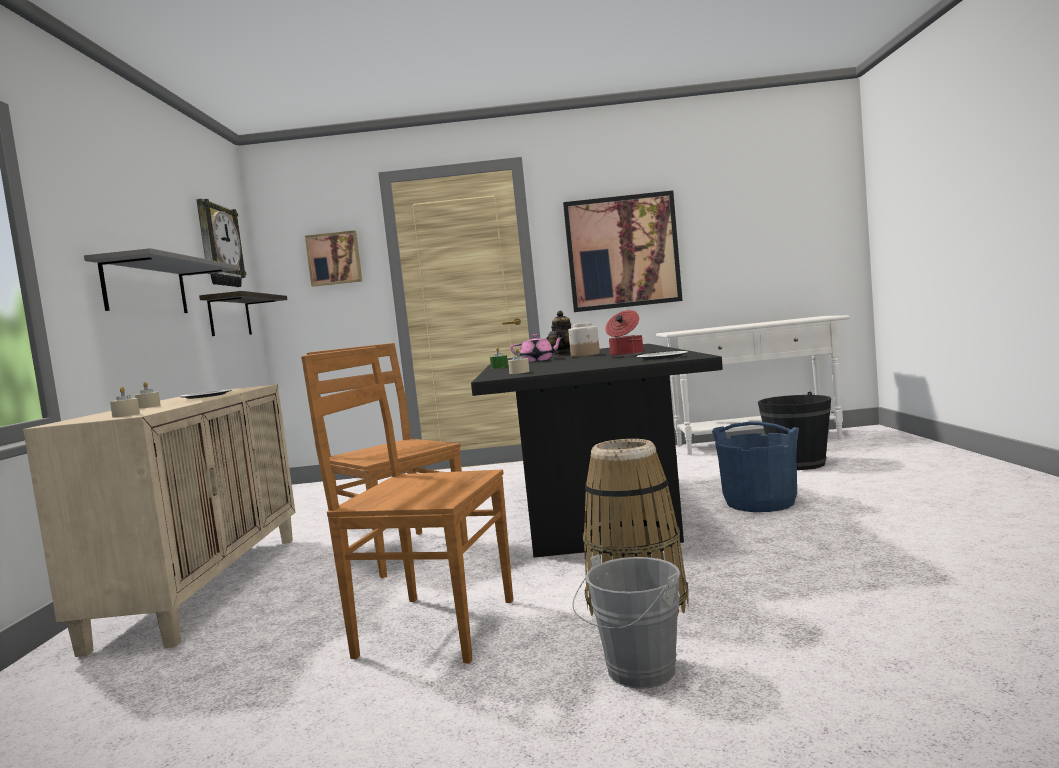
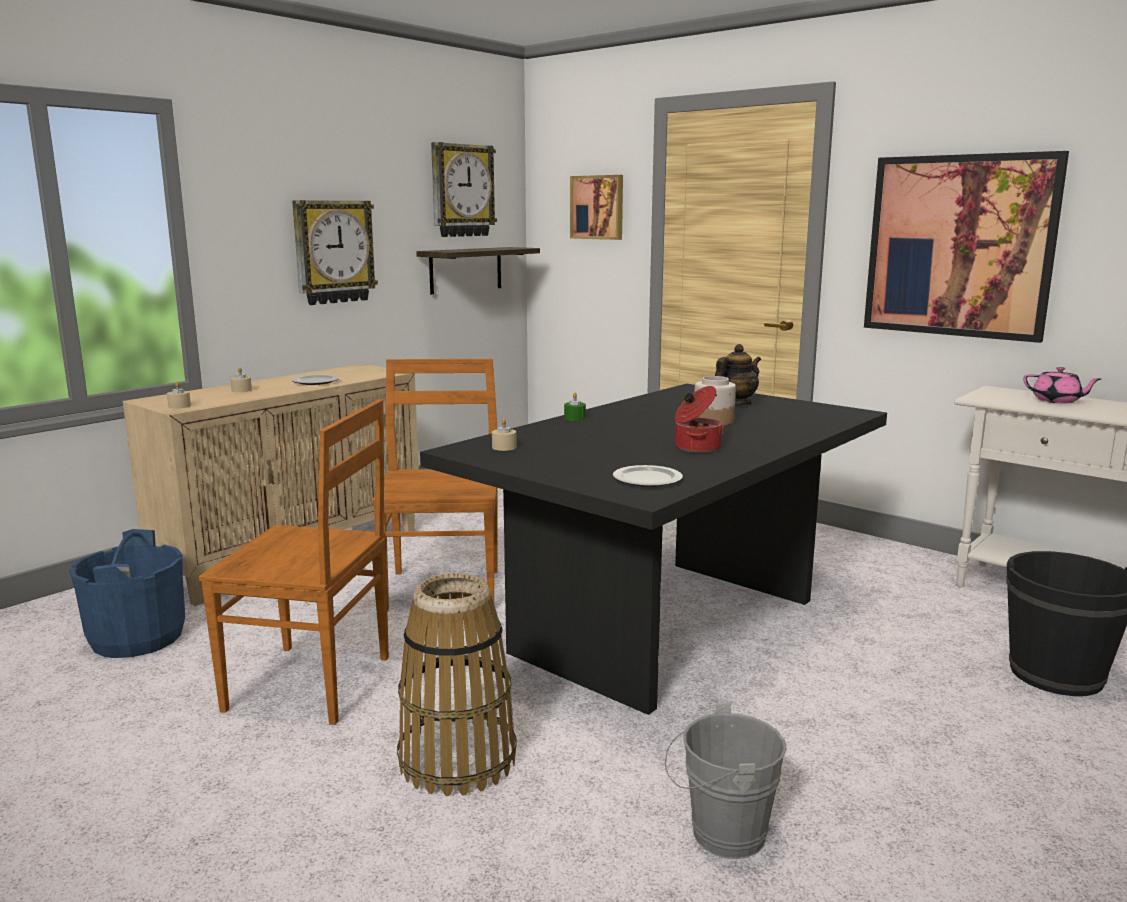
camera: 40 degrees right, 10 degrees up
grey shelf [84,248,239,313] -> wall clock [292,200,378,305]
brown chair [301,347,513,663] -> brown chair turned 135 degrees clockwise [199,399,389,725]
pink teapot [510,334,563,362] -> pink teapot moved to [1023,367,1101,404]
grey bucket [572,554,681,689] -> grey bucket moved to [665,703,787,859]
blue bucket [712,421,799,512] -> blue bucket moved to [69,529,185,658]

